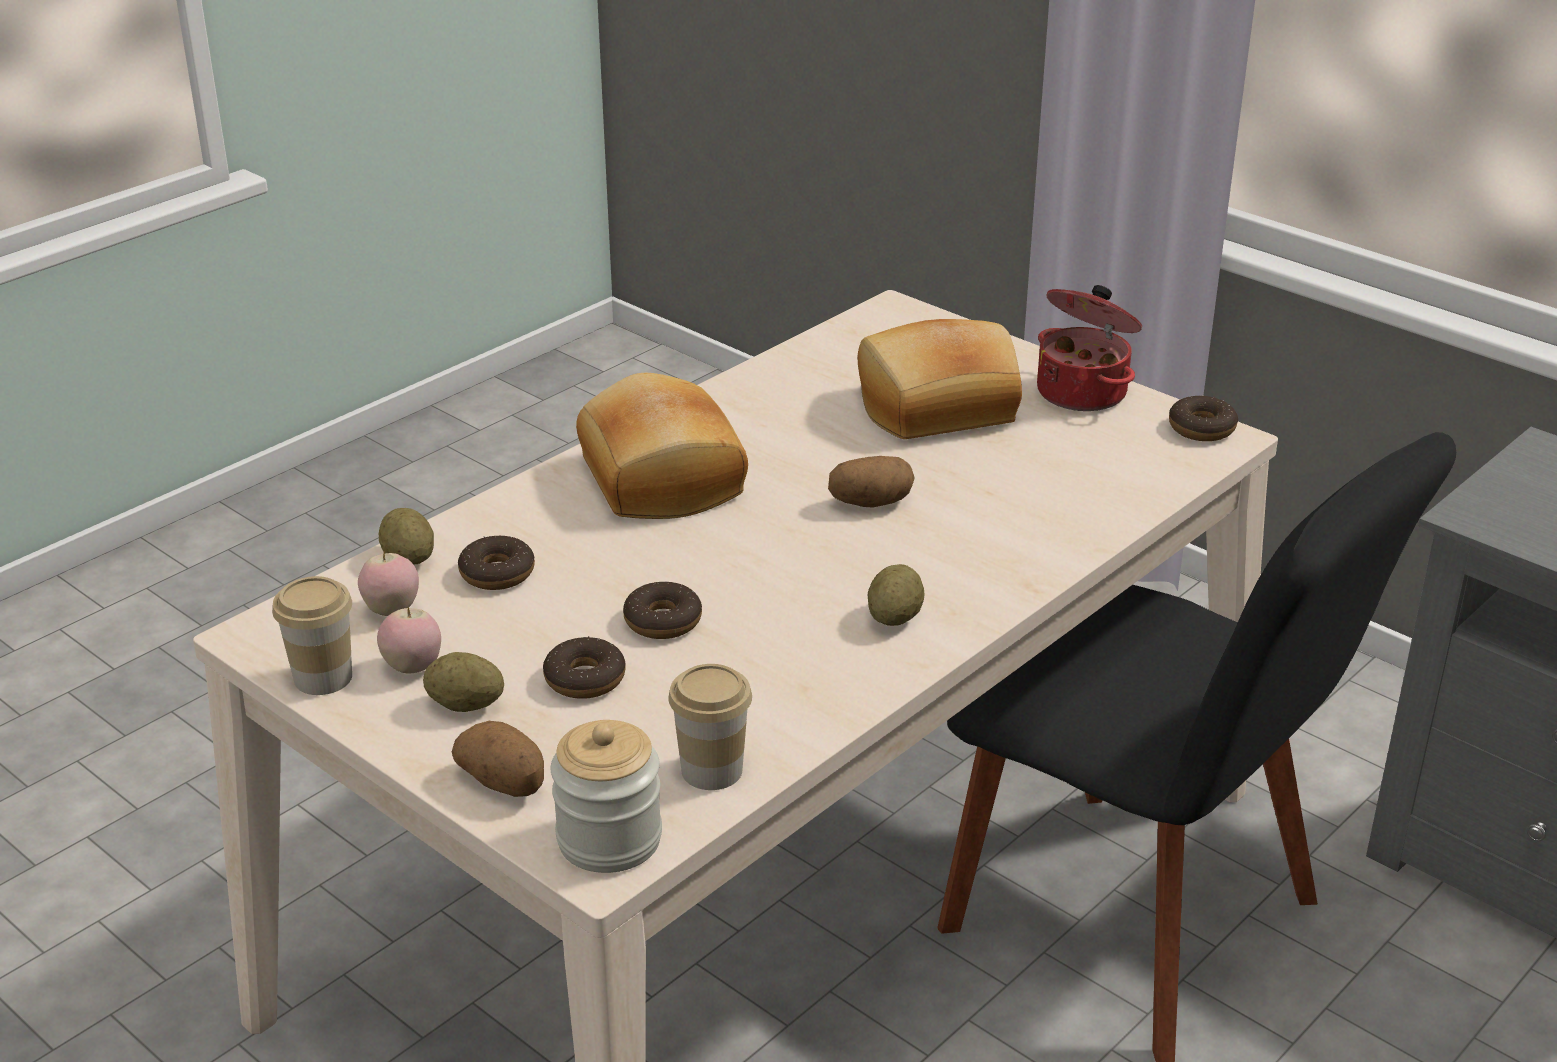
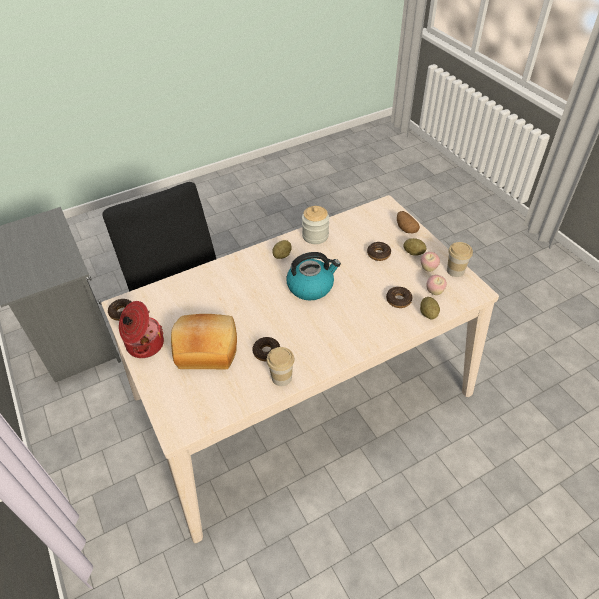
camera: 160 degrees left, 15 degrees up
jar [551,720,662,873] -> jar moved to [302,206,329,244]
bread [576,373,748,519] -> none
donut [623,581,702,639] -> donut moved to [252,337,280,361]
cup [668,664,752,790] -> cup moved to [266,347,295,386]
potato [828,456,915,507] -> none
none -> kettle [286,252,341,301]

